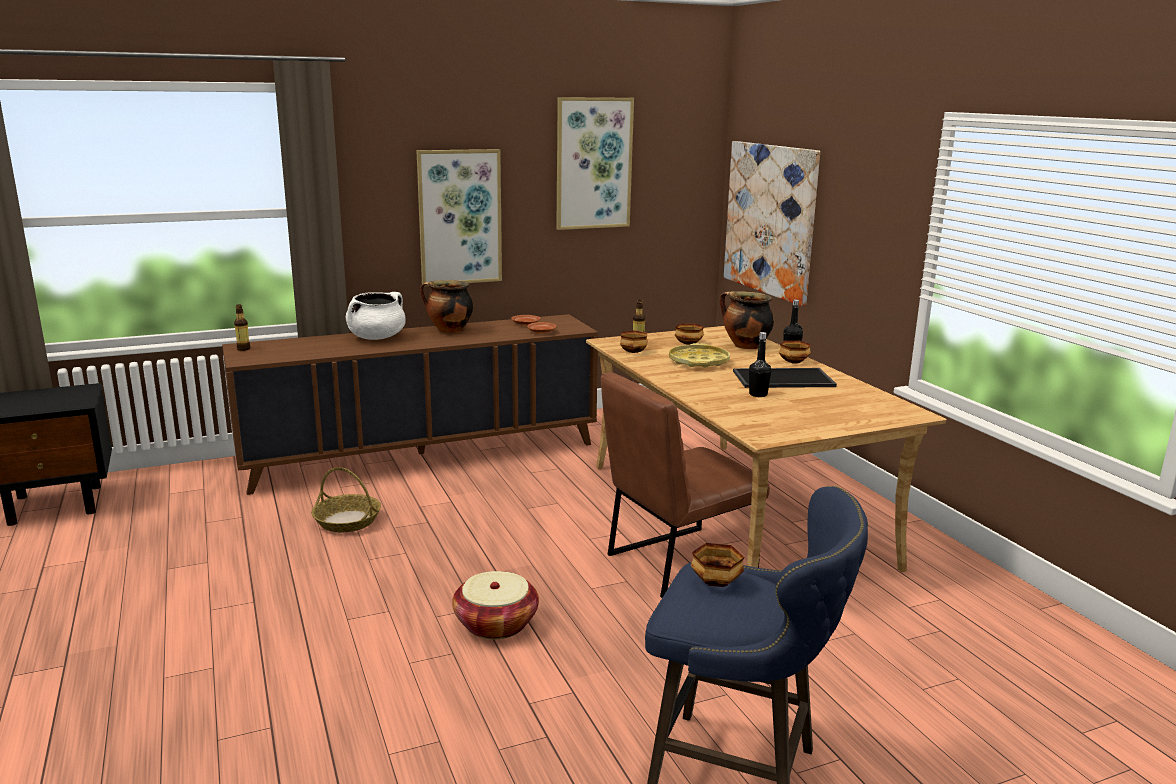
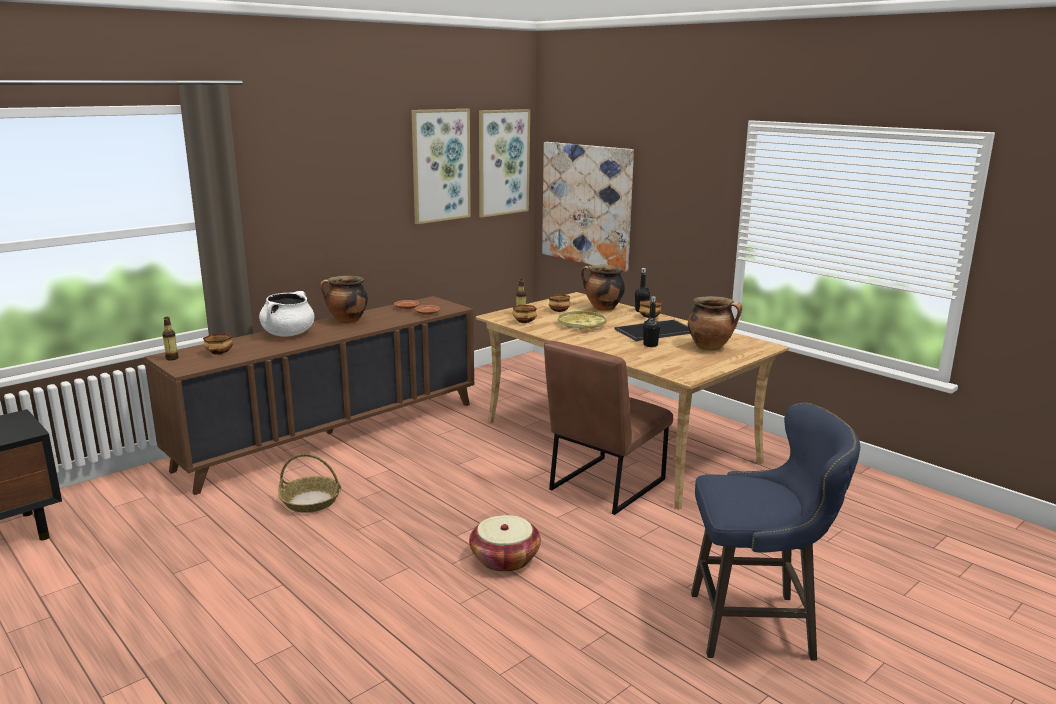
camera: 20 degrees left, 0 degrees up
picture [416,149,502,286] -> picture moved to [479,109,530,217]
bowl [691,543,744,587] -> bowl moved to [203,334,233,355]
none -> cooking pot [688,296,742,351]

